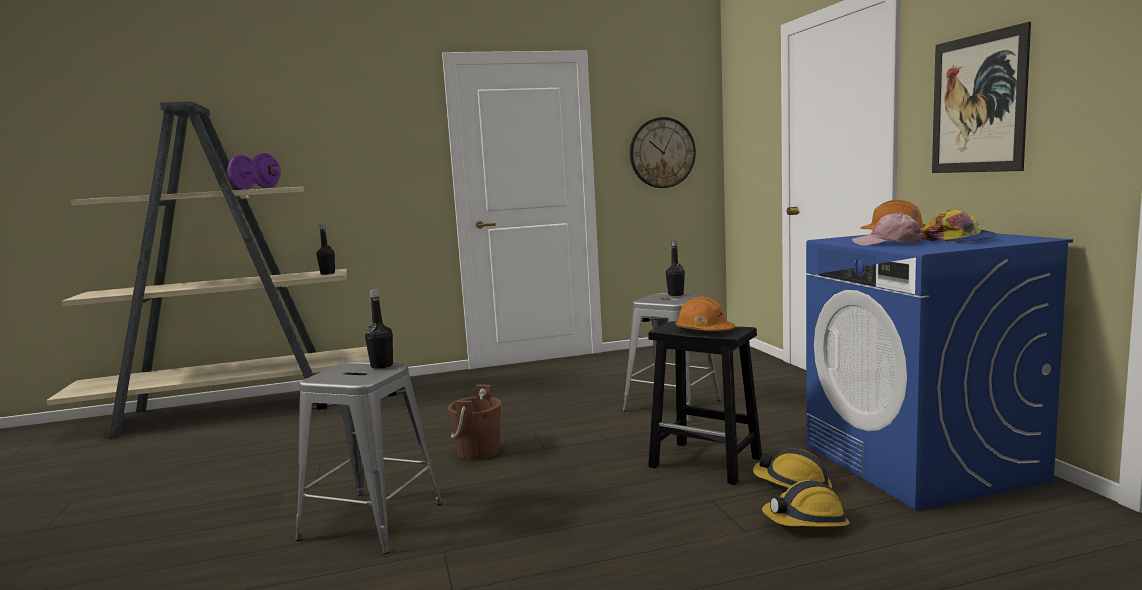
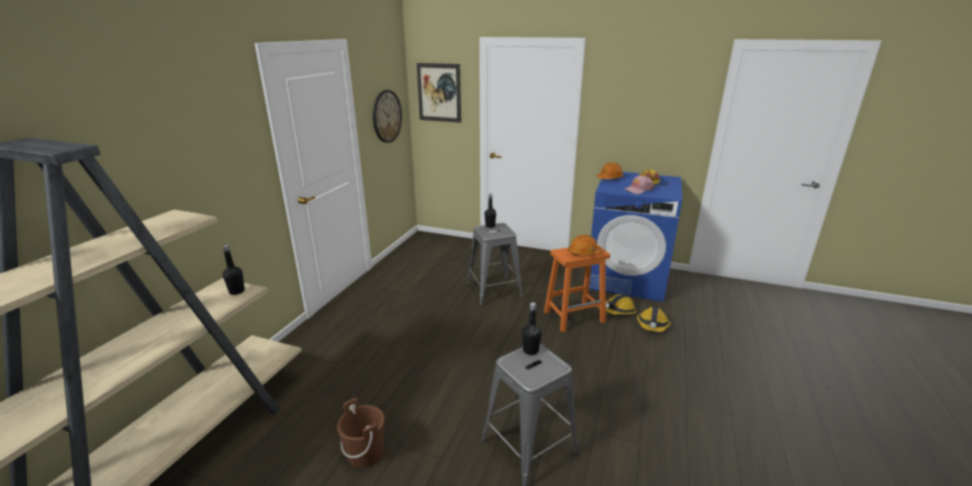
camera: 55 degrees left, 15 degrees up
purple dumbbell [227,153,281,190] -> none
brown bucket [448,385,502,460] -> brown bucket moved to [337,398,384,468]
black stool [648,321,762,485] -> orange stool [544,245,610,332]
picture [932,22,1031,173] -> picture moved to [417,63,461,123]

